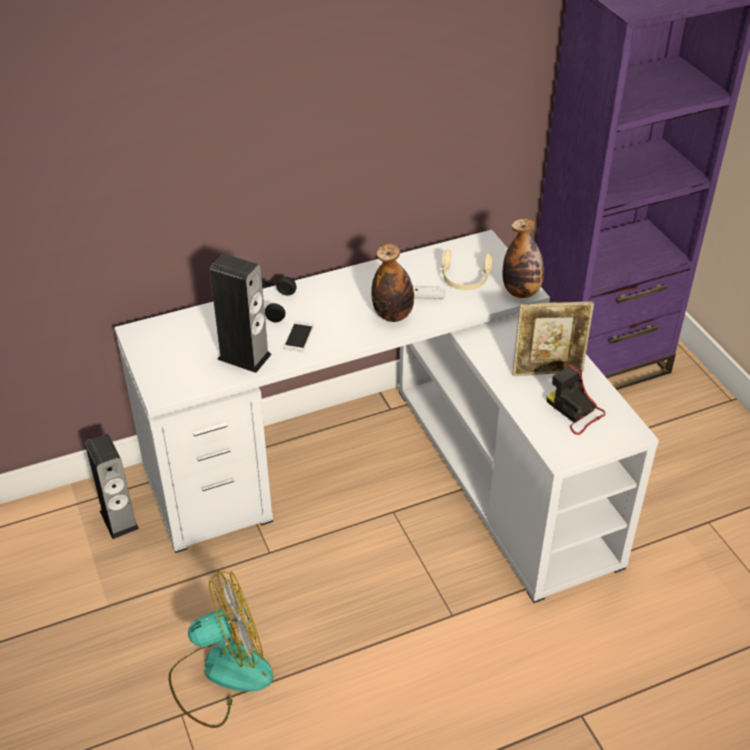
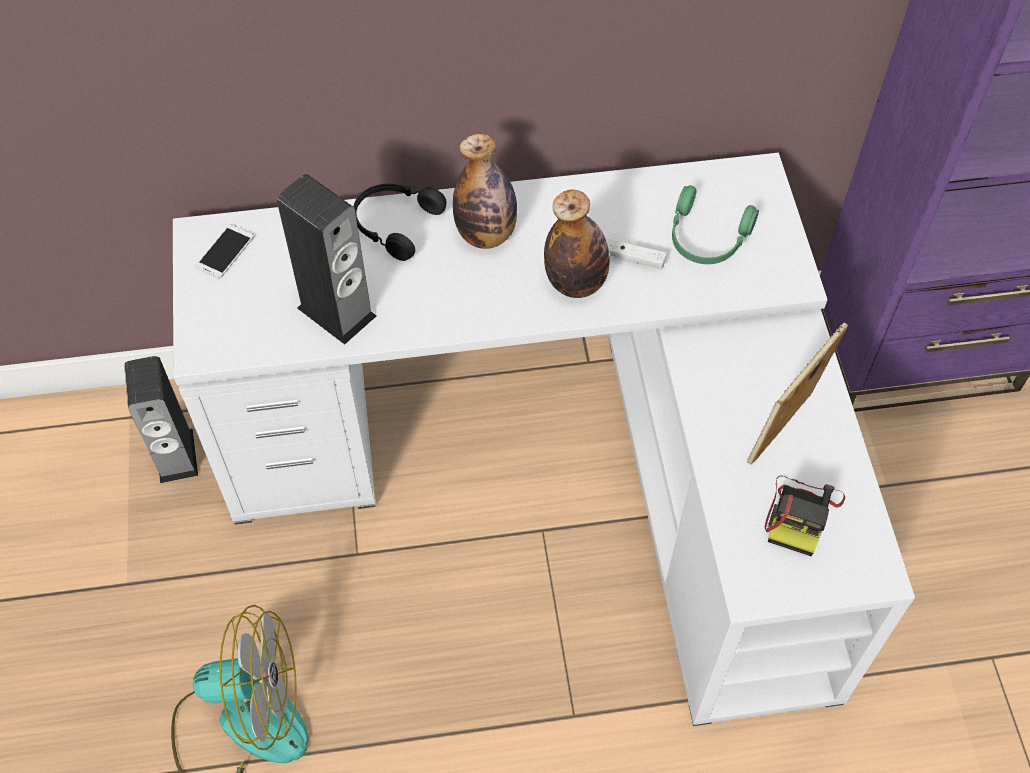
camera: 15 degrees right, 15 degrees up
phone [284,321,314,352] -> phone moved to [196,224,254,278]
beige headphones [442,250,493,290] -> green headphones [672,186,759,264]
bottle [502,218,544,298] -> bottle moved to [453,134,517,249]
picture frame [512,301,594,376] -> picture frame turned 120 degrees clockwise [747,323,848,465]
camera [547,363,605,435] -> camera turned 135 degrees counterclockwise [765,475,845,556]

